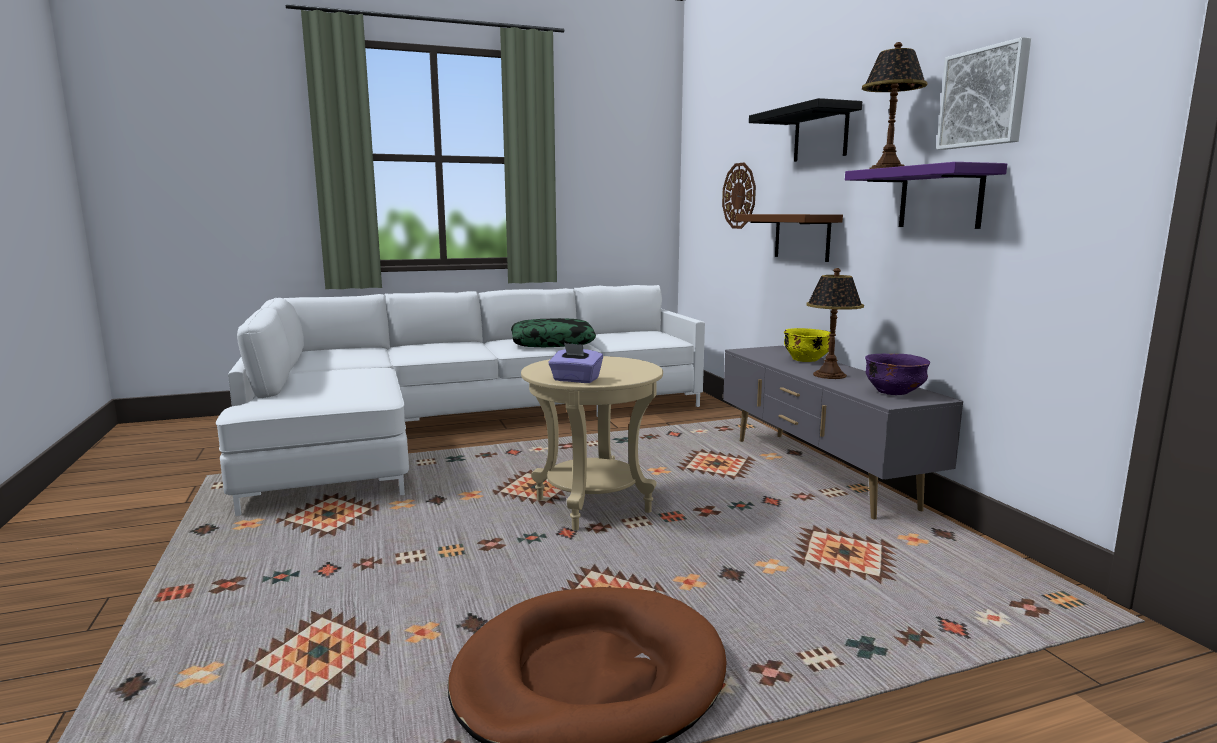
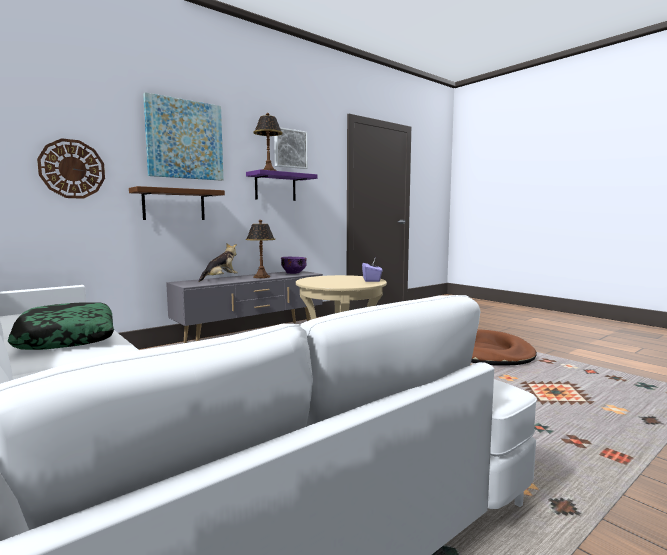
camera: 110 degrees left, 5 degrees down
black shelf [749,98,862,162] -> picture [143,92,223,181]
yellow bowl [784,328,831,362] -> plush toy [198,243,238,282]

